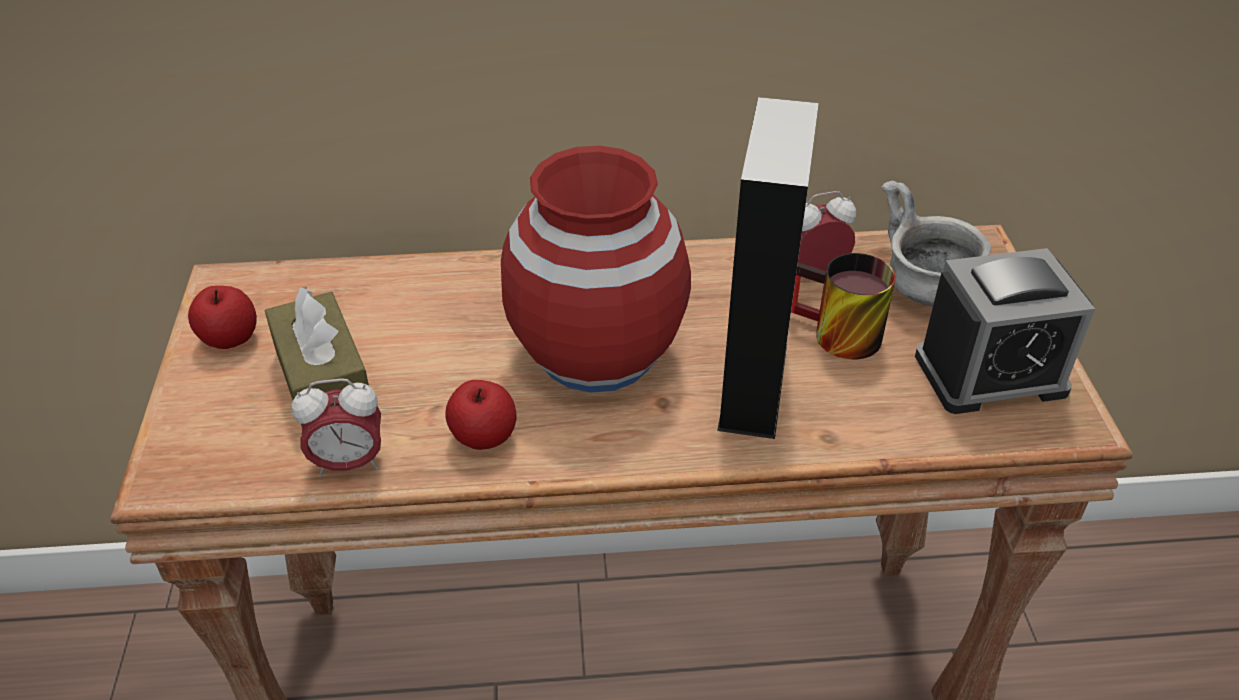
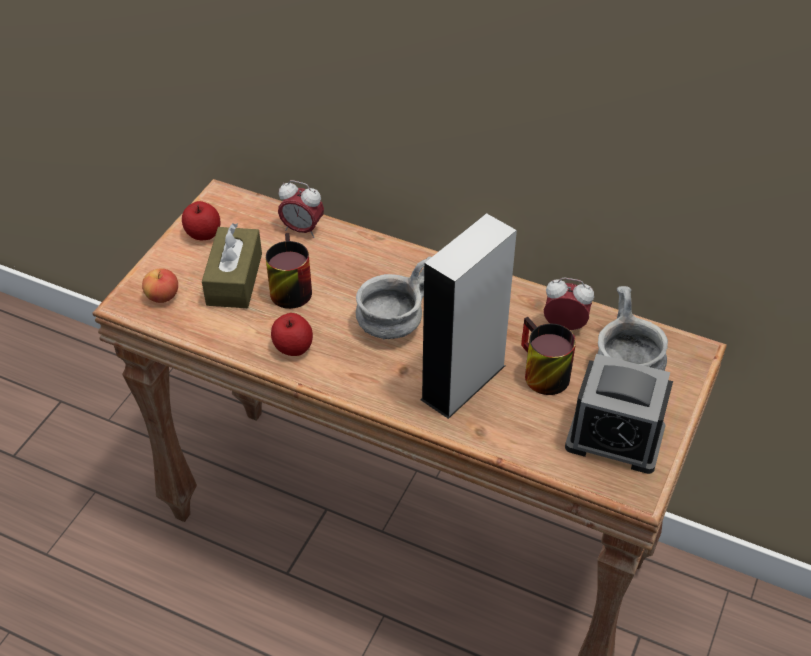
camera: 30 degrees right, 5 degrees up
alarm clock [292,378,381,477] -> alarm clock moved to [278,180,324,238]
red vase [501,146,691,393] -> grey bowl [356,256,431,339]
none -> apple [142,269,178,303]
none -> mug [266,233,312,309]

